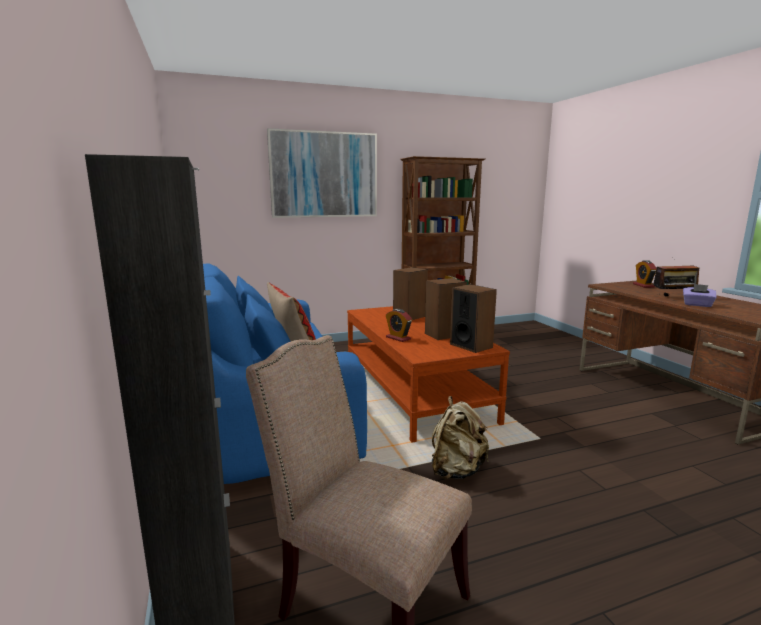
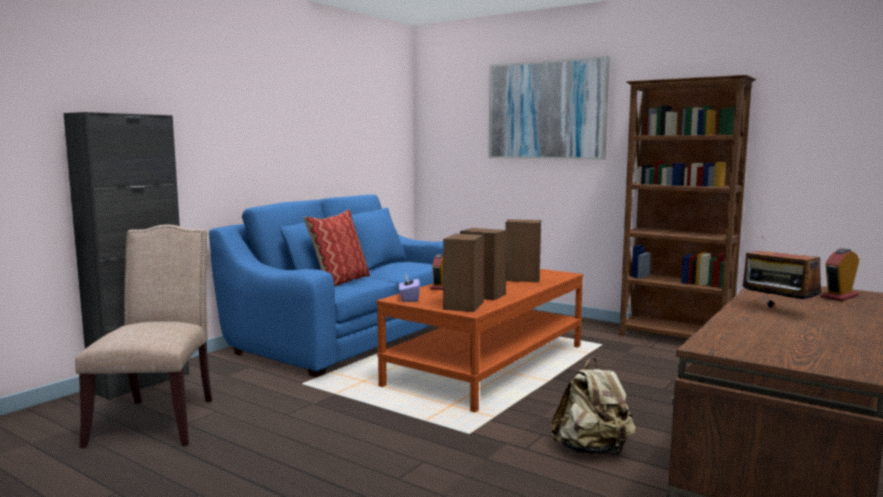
camera: 55 degrees right, 5 degrees down
beige backpack [432,396,489,479] -> beige backpack moved to [551,357,636,455]
purple tissue box [683,284,717,307] -> purple tissue box moved to [399,274,420,302]

